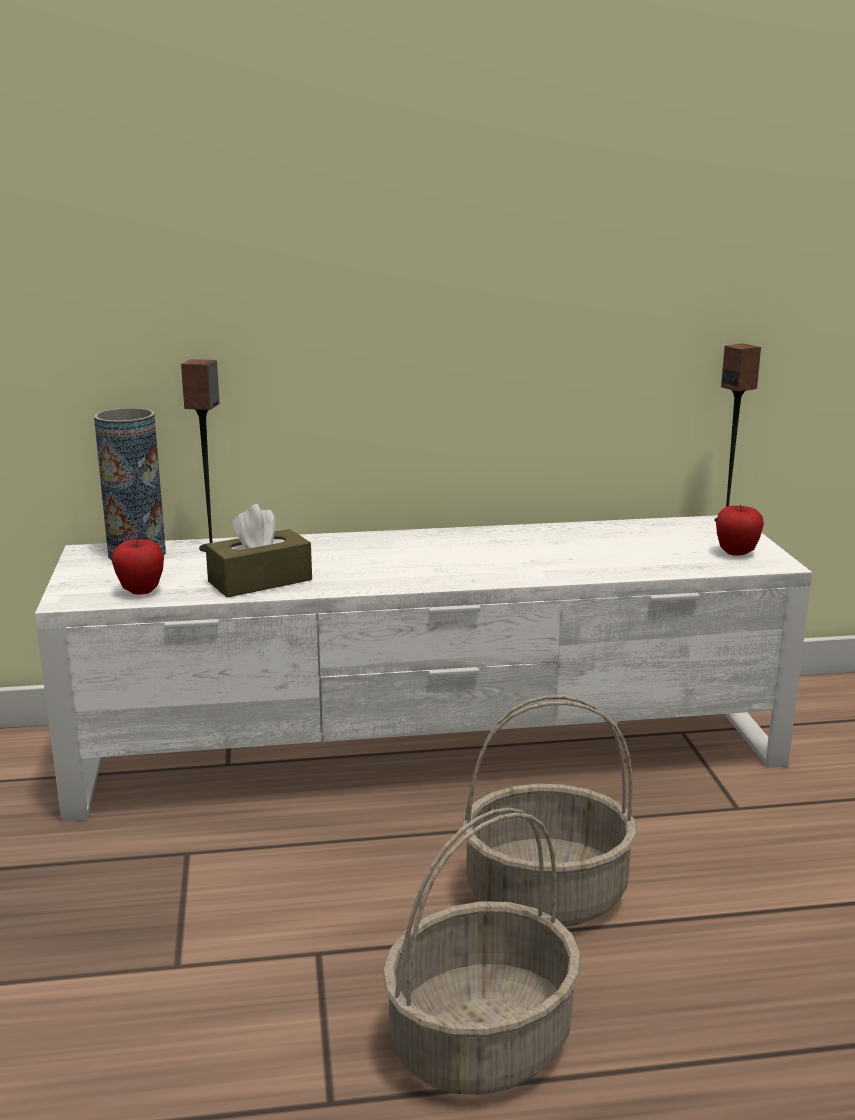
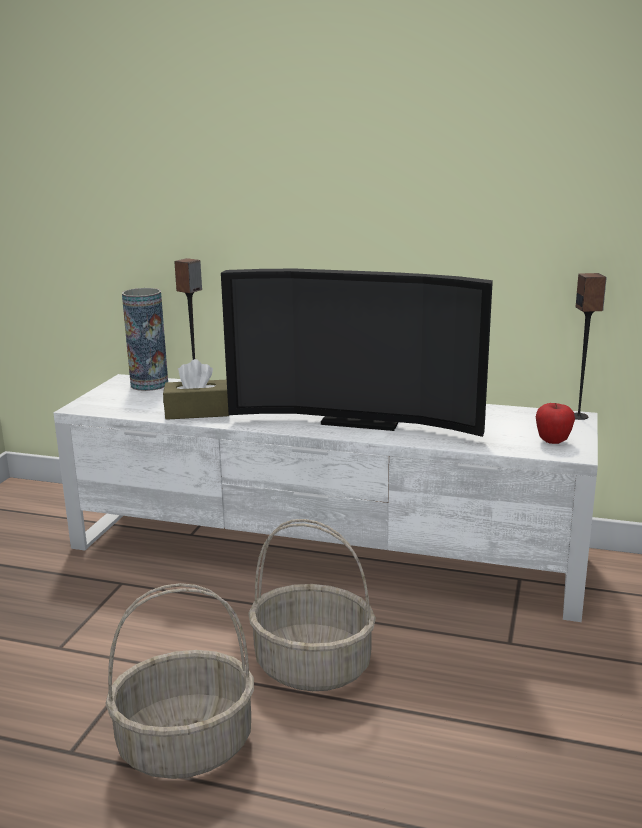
camera: 25 degrees right, 0 degrees up
apple [112,539,164,595] -> none
none -> television [221,269,493,437]

